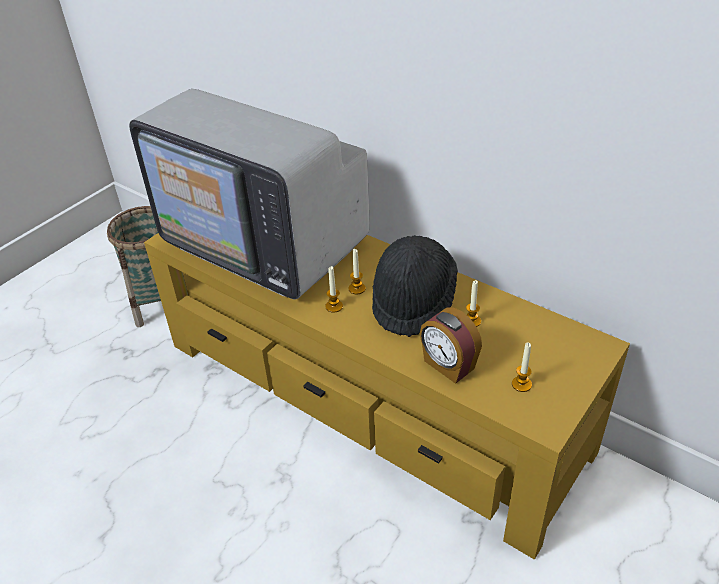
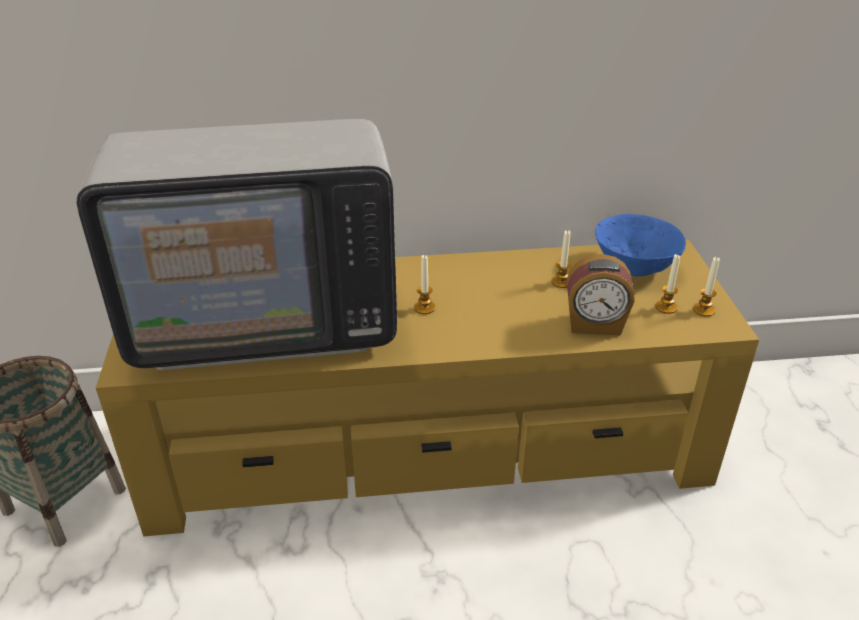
camera: 45 degrees left, 5 degrees down
candle [325,266,343,313] -> candle moved to [693,257,720,317]
black hat [372,235,458,337] -> none
none -> blue bowl [595,214,686,277]

